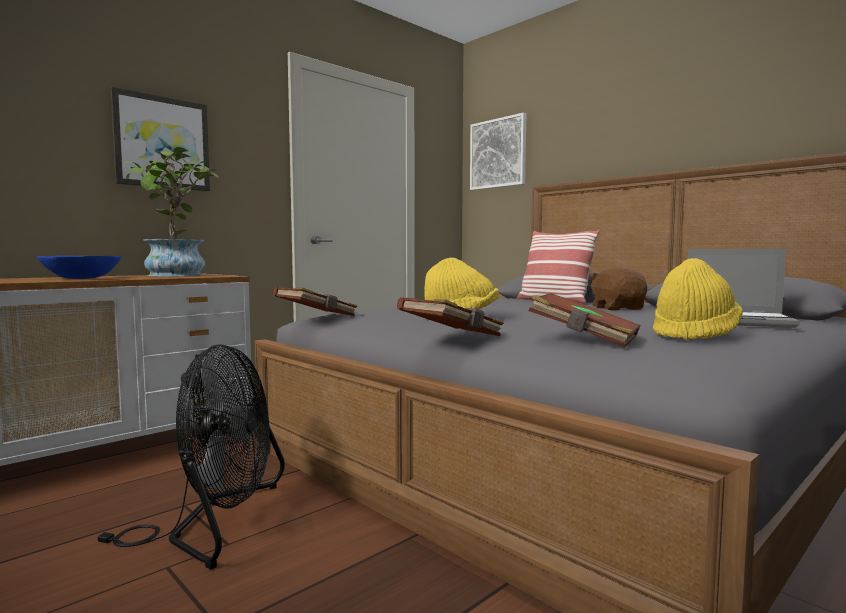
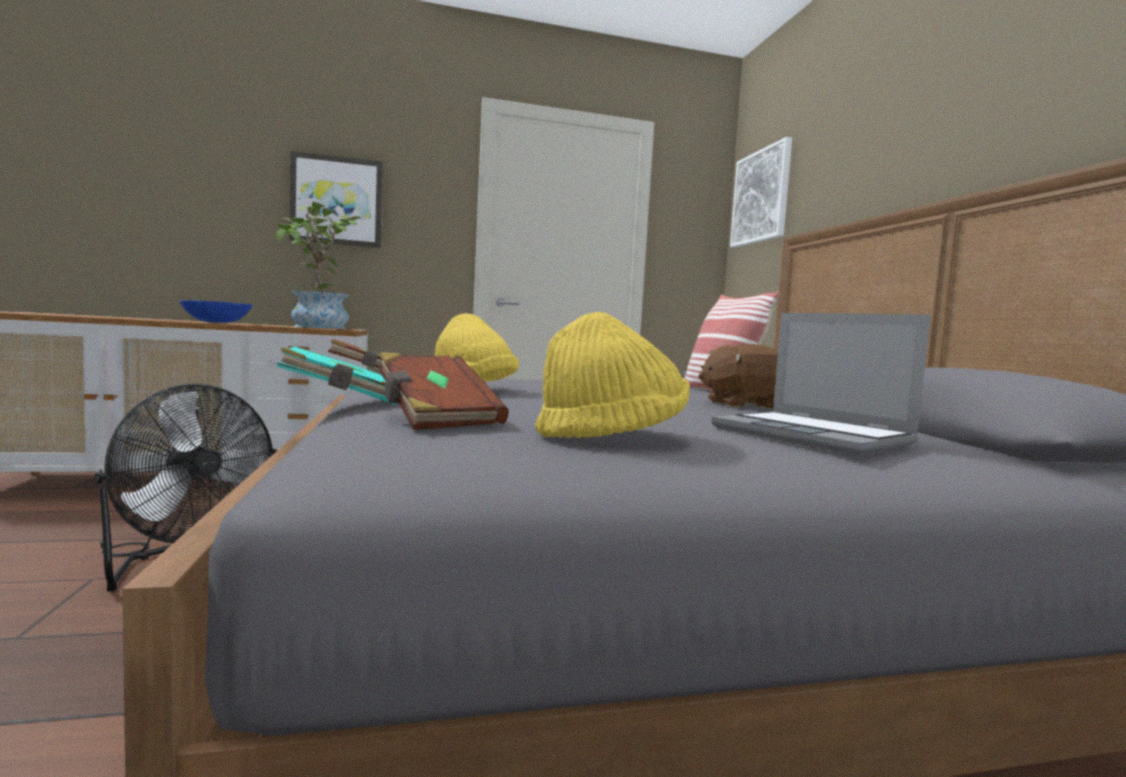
camera: 30 degrees right, 0 degrees up
brown book [397,297,504,336] -> turquoise book [277,346,396,405]
brown plush toy [589,268,647,310] -> brown plush toy turned 120 degrees counterclockwise [698,344,778,409]

